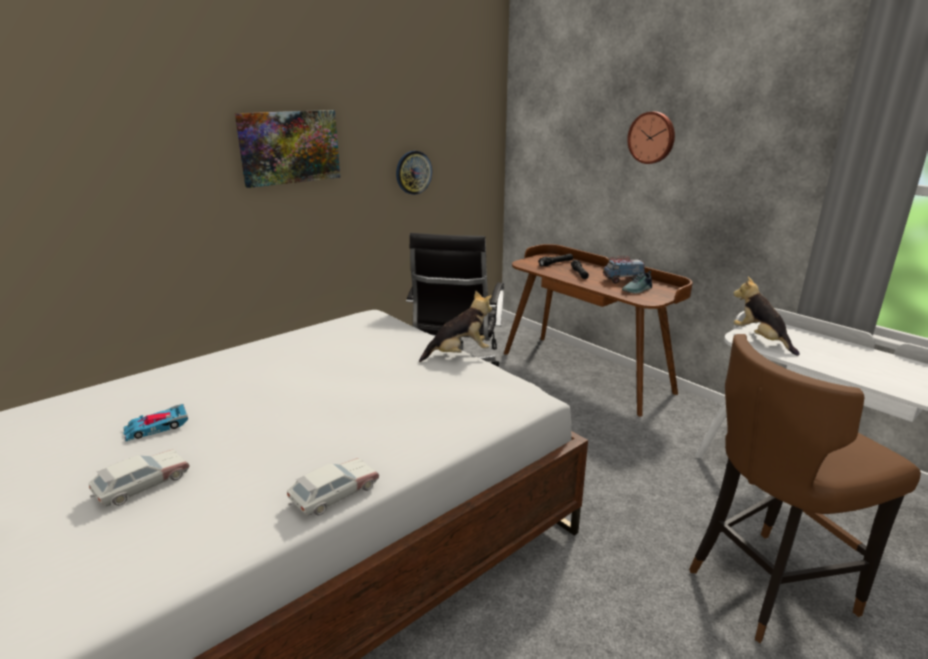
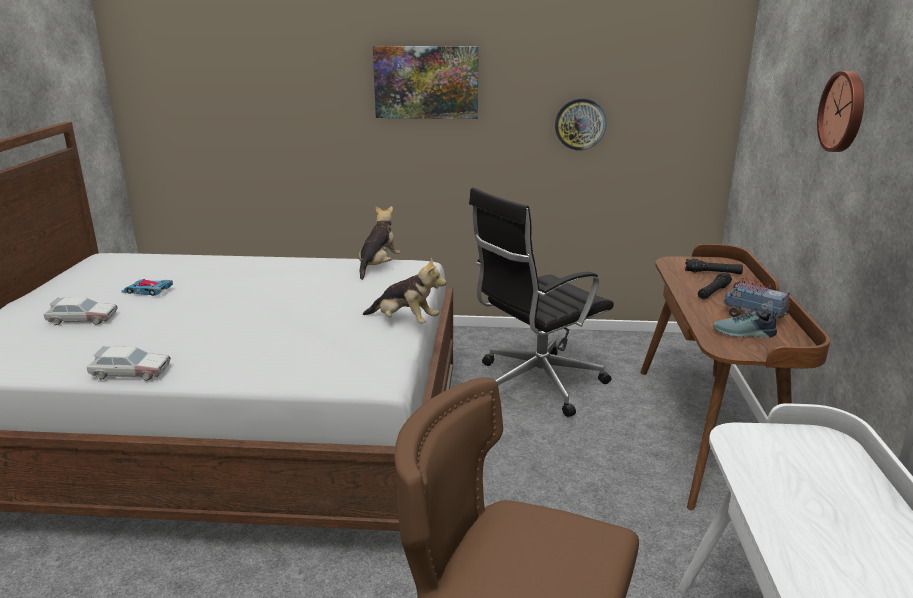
camera: 45 degrees right, 0 degrees up
plush toy [733,277,800,356] -> plush toy moved to [359,206,400,280]

